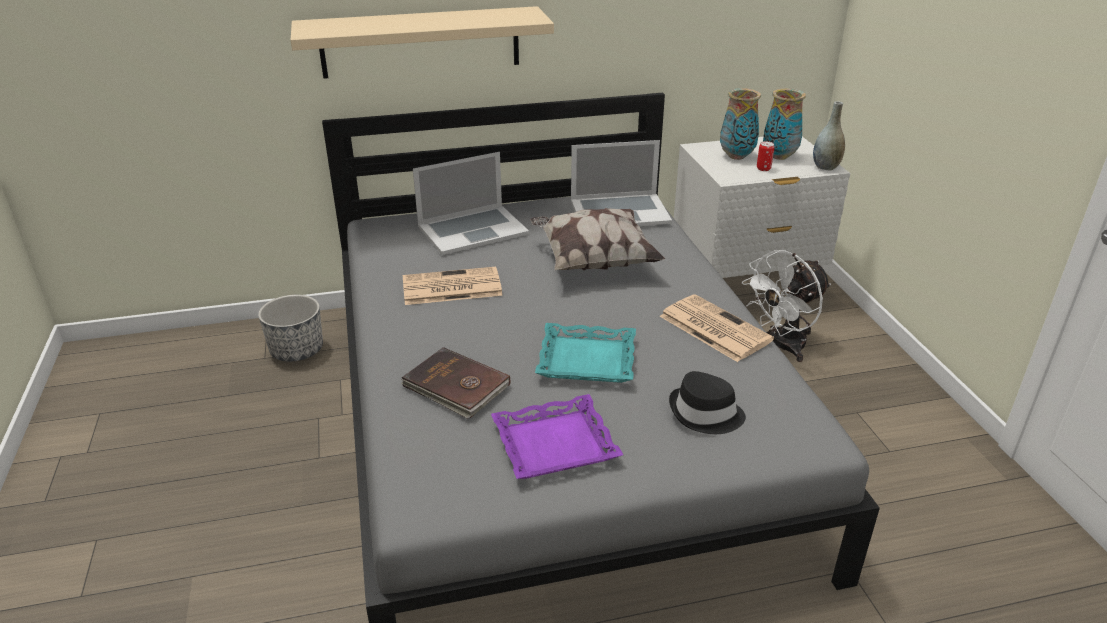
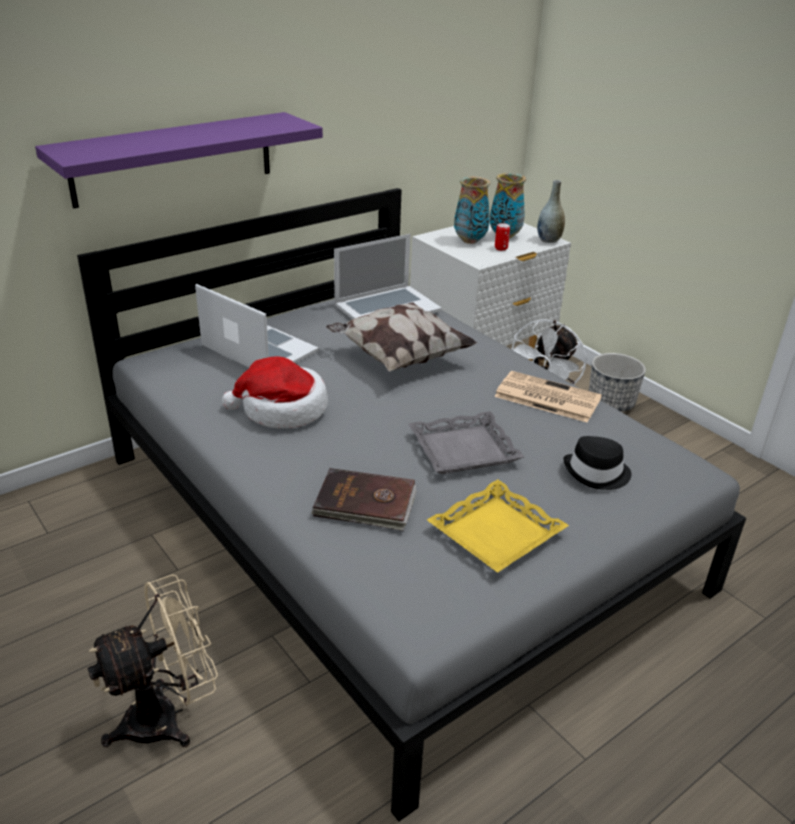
camera: 25 degrees left, 0 degrees up
planter [258,295,323,362] -> planter moved to [589,353,646,412]
beige shelf [291,6,554,79] -> purple shelf [35,112,323,209]
newspaper [403,267,503,305] -> hat [222,357,328,428]
laptop [413,152,529,255] -> laptop turned 90 degrees counterclockwise [195,284,319,367]
purple tray [491,394,623,479] -> yellow tray [427,480,569,573]
turquoise tray [535,323,636,383] -> grey tray [408,411,524,474]
none -> beige fan [87,574,218,747]

